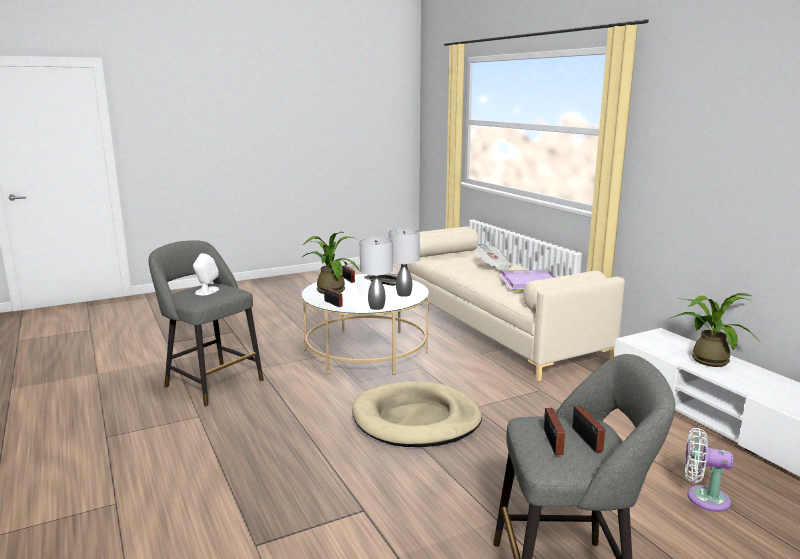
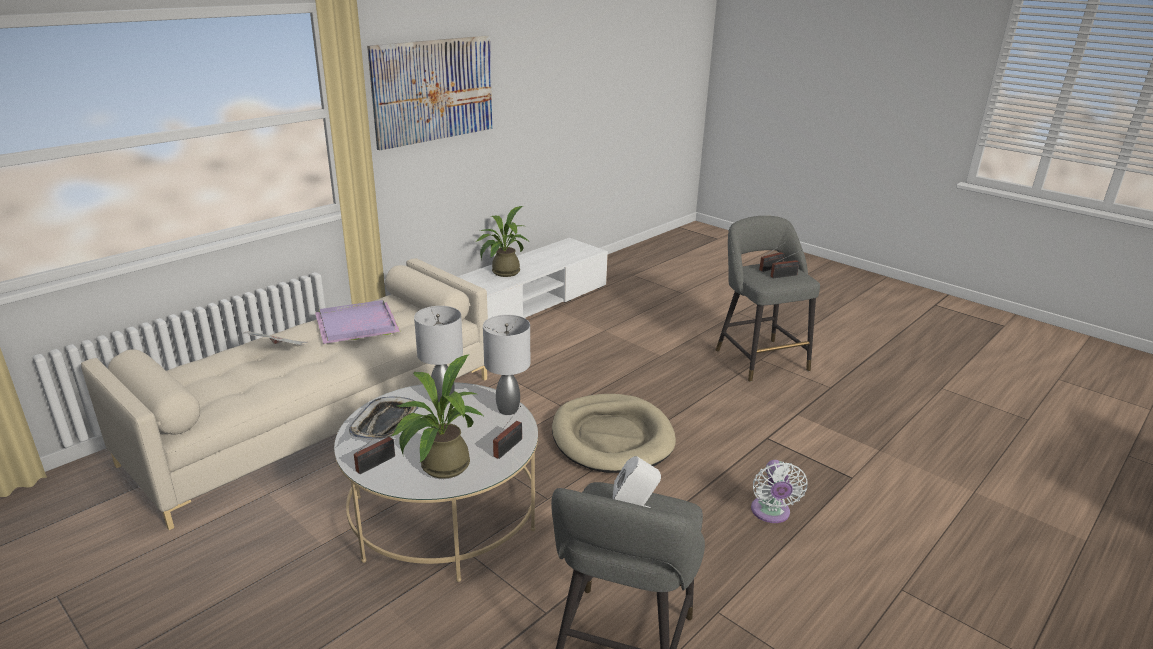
camera: 110 degrees left, 10 degrees up
white fan [685,428,733,512] -> white fan moved to [751,460,808,523]
none -> picture [367,35,492,150]

